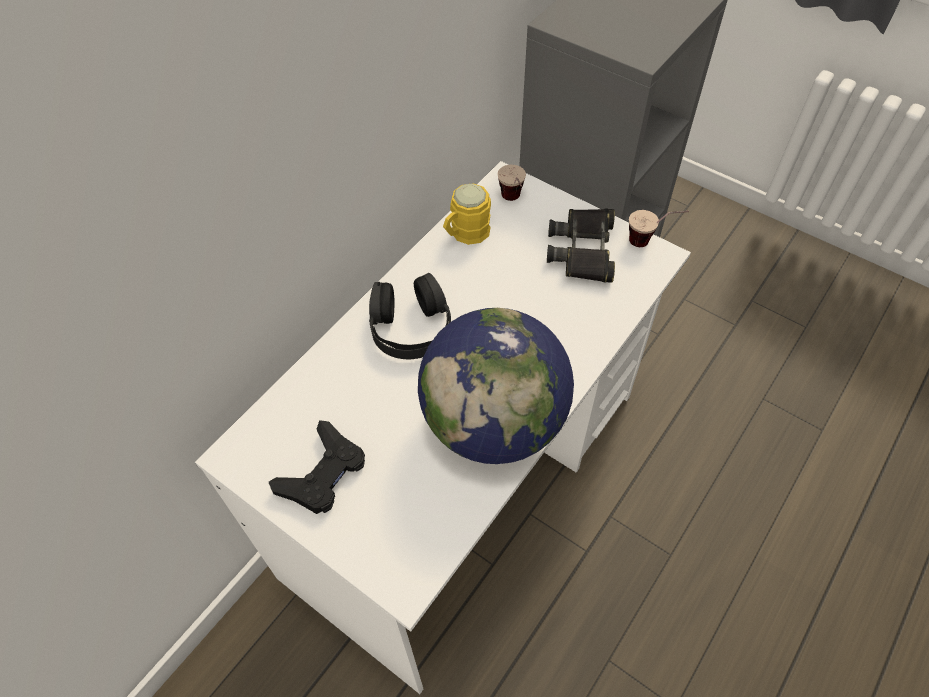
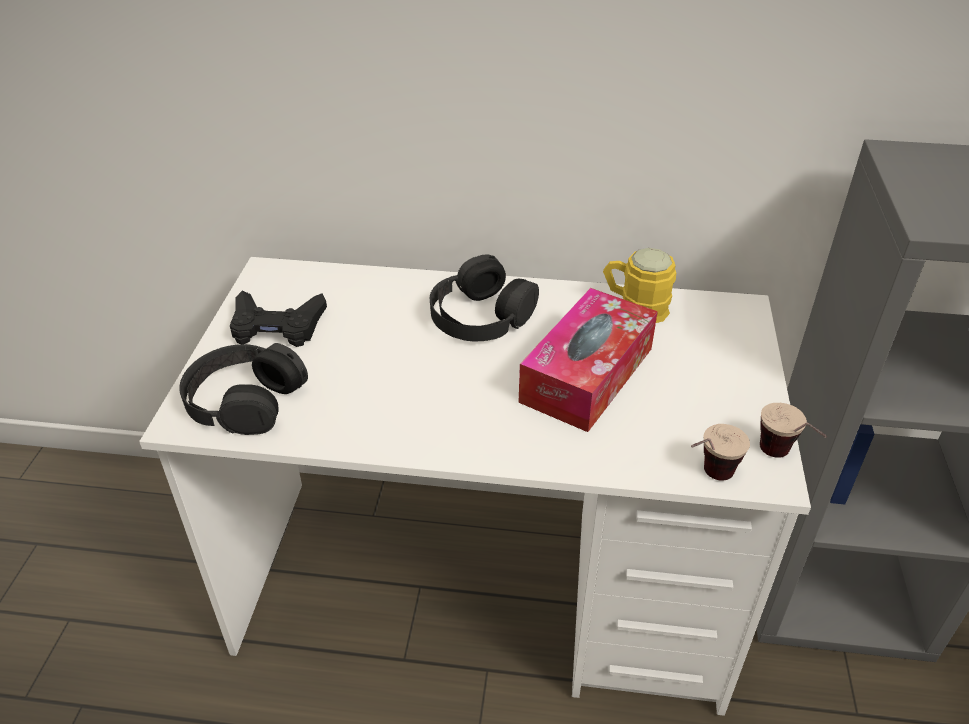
camera: 60 degrees right, 15 degrees down
globe [418,308,574,464] -> none
cup [498,165,526,201] -> cup moved to [691,424,750,481]
black binoculars [547,209,615,283] -> none
none -> black headphones [179,343,308,435]
none -> tissue box [518,288,658,432]

